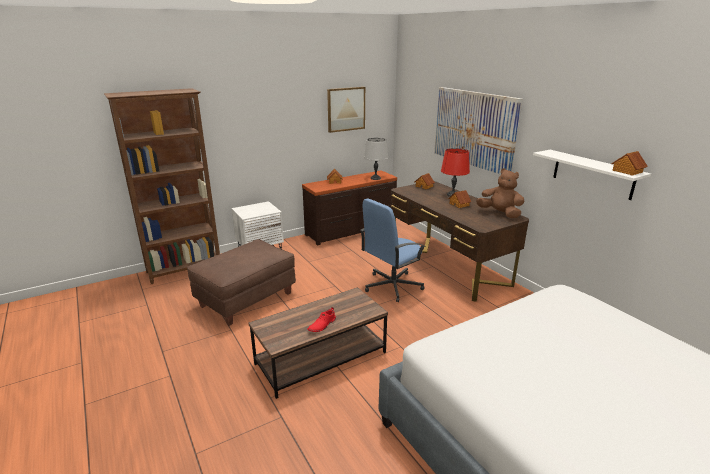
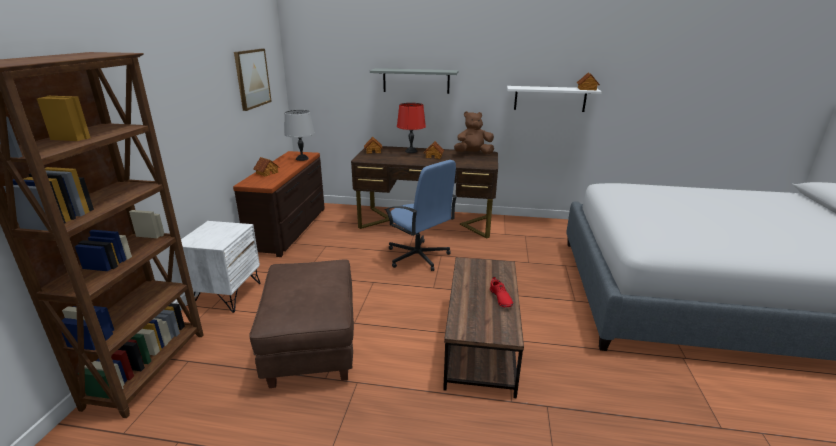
camera: 50 degrees left, 0 degrees up
blue office chair [360,199,426,302] -> blue office chair turned 45 degrees counterclockwise [384,160,457,271]
picture [434,87,523,175] -> grey shelf [370,68,459,94]

